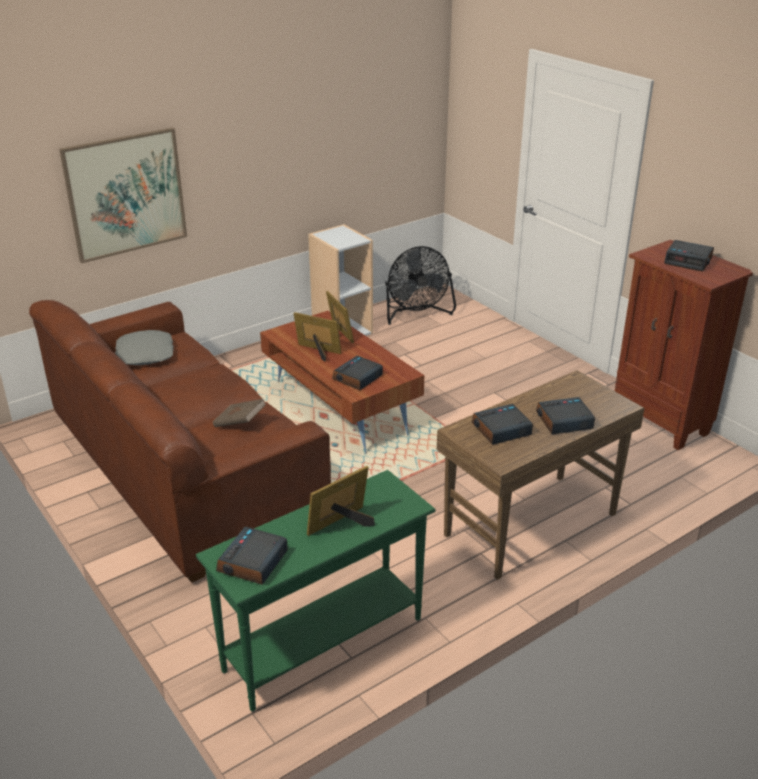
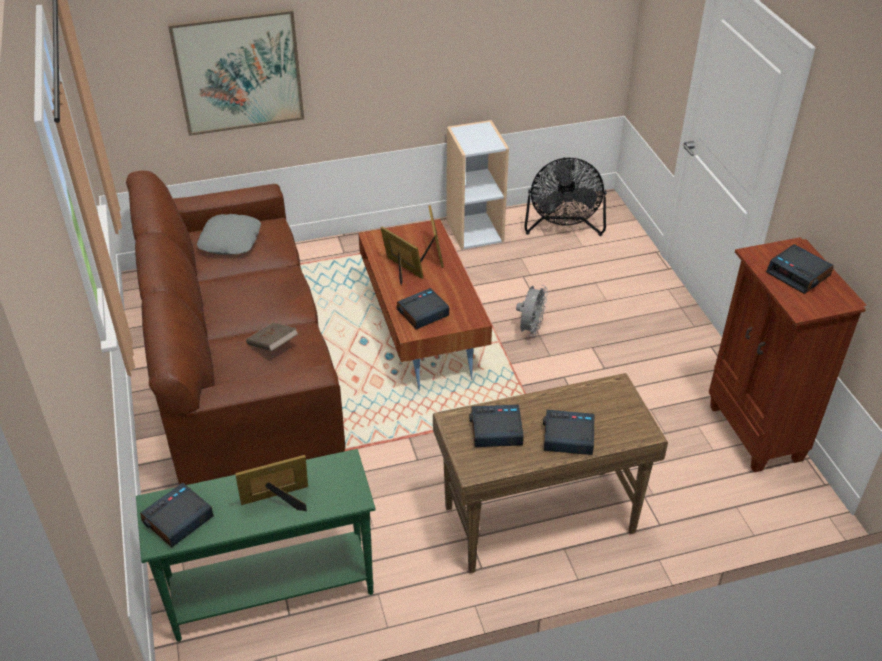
camera: 20 degrees right, 10 degrees up
none -> grey fan [516,285,548,337]

